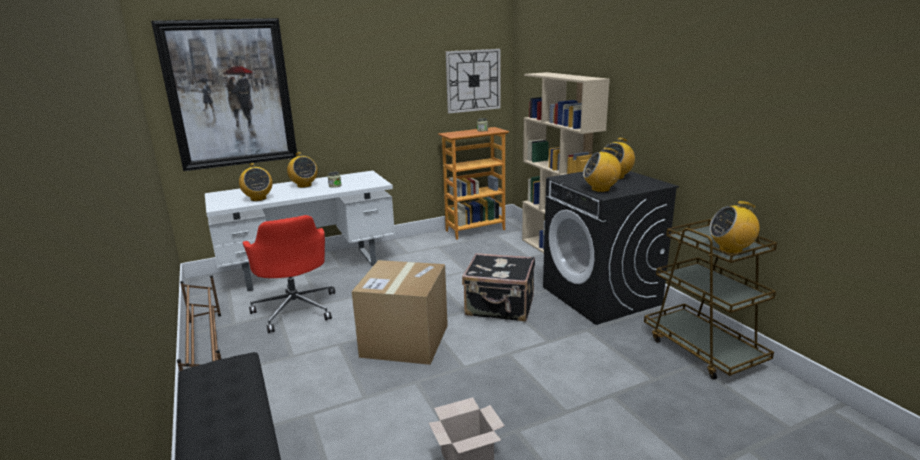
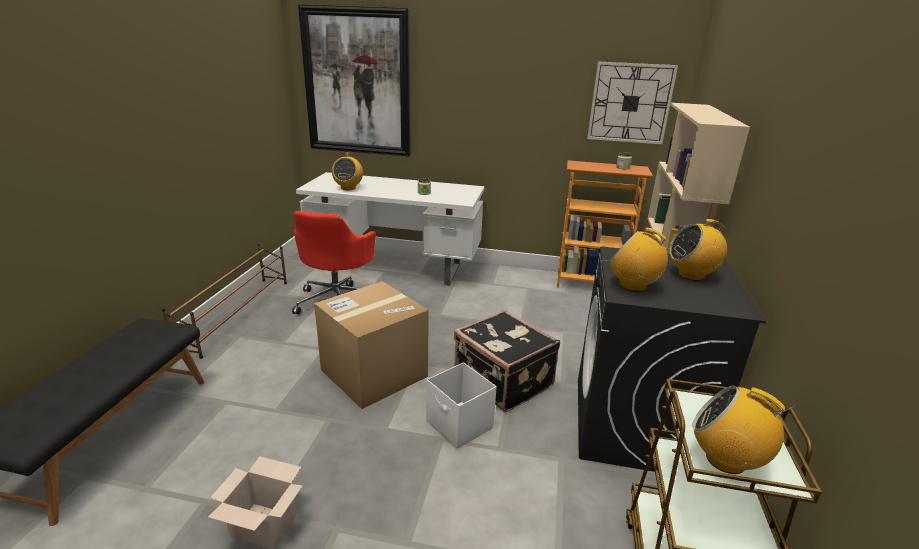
camera: 35 degrees right, 5 degrees up
radio [287,152,318,188] -> none
none -> white storage box [426,363,497,449]

